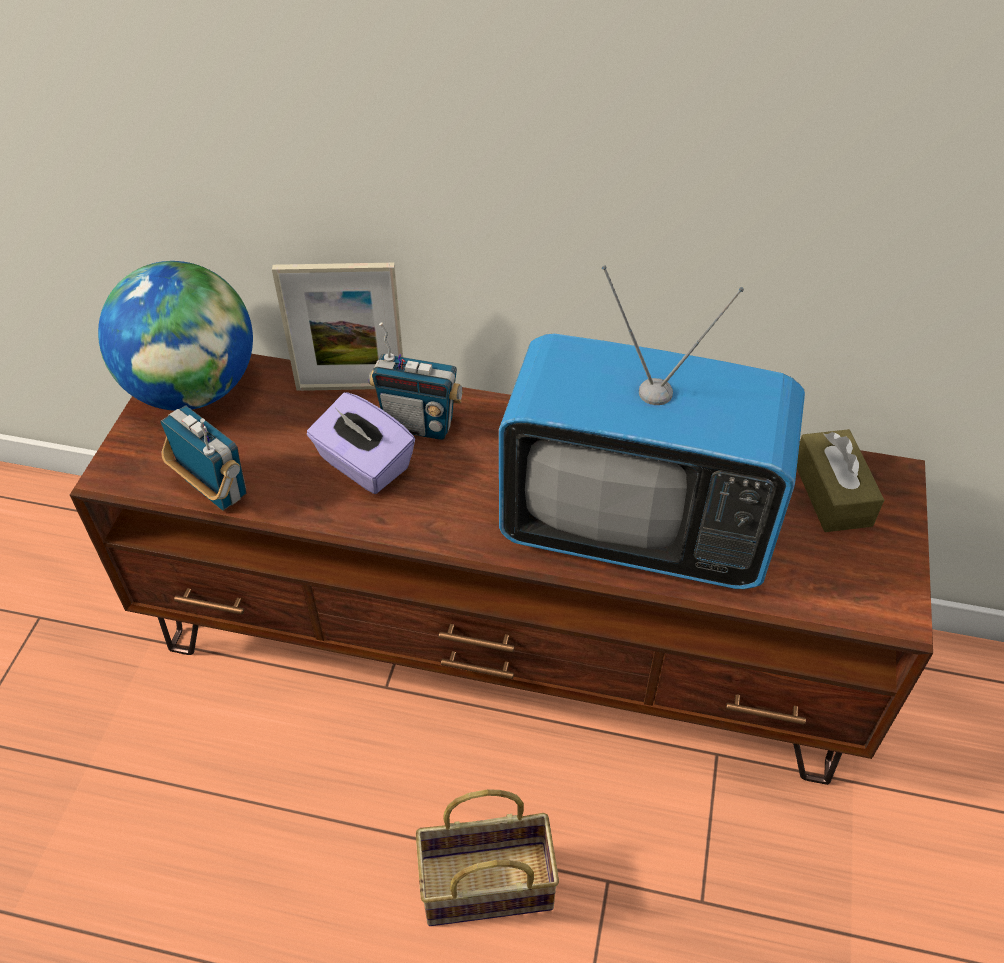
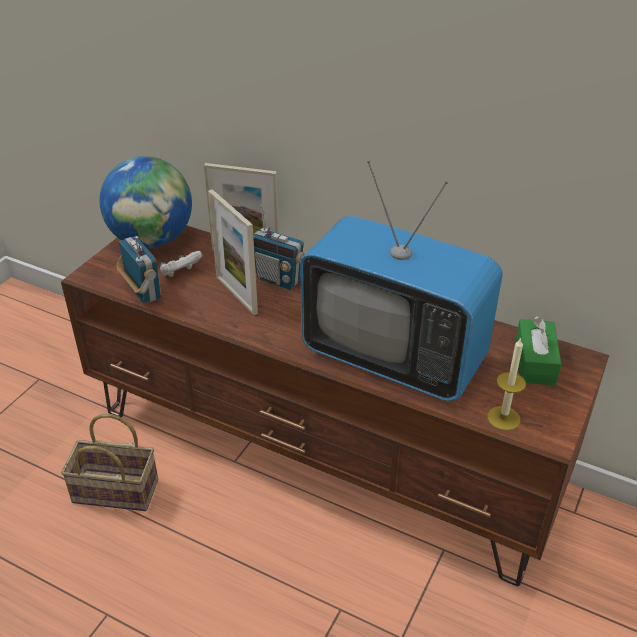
camera: 15 degrees right, 10 degrees down
purple tissue box [307,392,415,494] -> picture frame [208,189,258,315]
basket [416,789,559,926] -> basket moved to [61,414,158,511]
brown tissue box [797,429,884,532] -> green tissue box [515,316,561,385]
none -> white game controller [160,251,203,277]
none -> candle [487,337,526,431]

